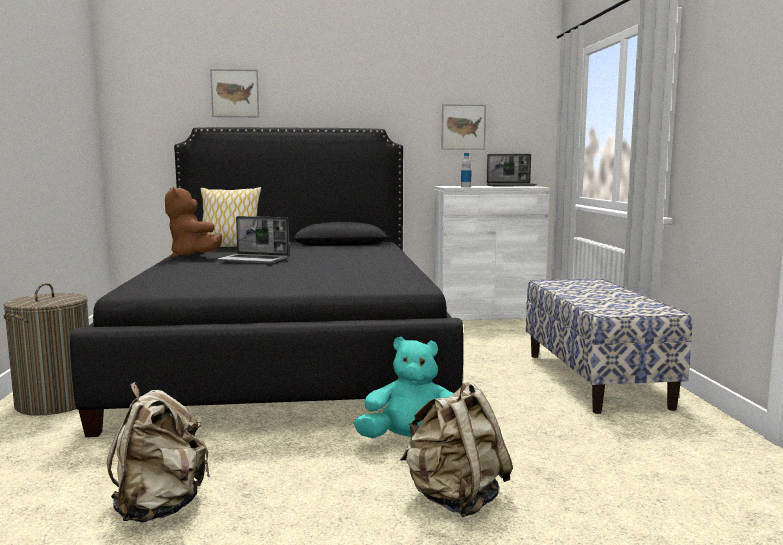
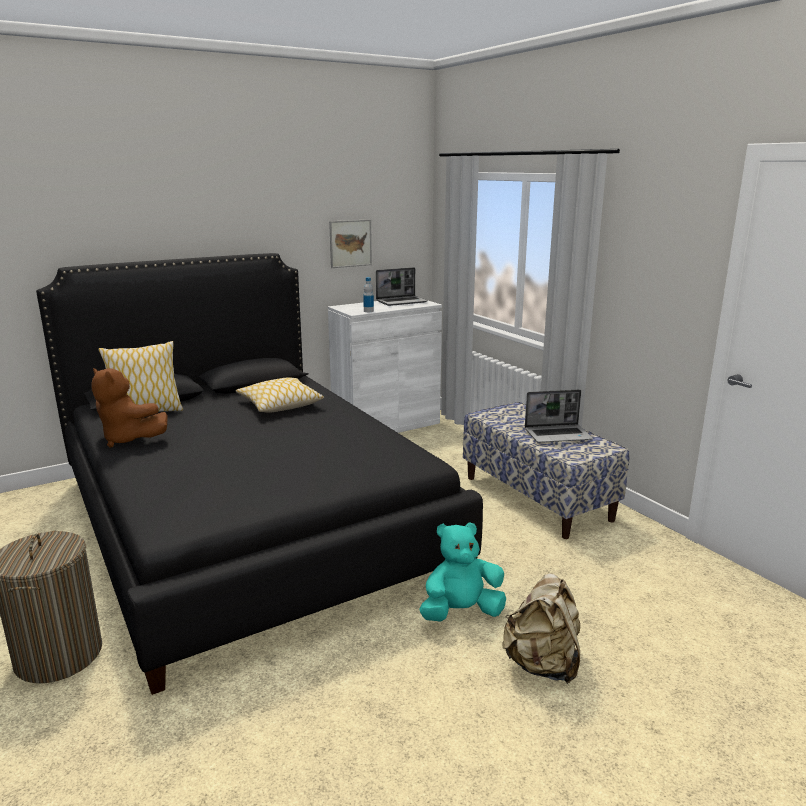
camera: 25 degrees left, 10 degrees up
beige backpack [107,382,210,523] -> none
picture [210,69,259,117] -> none
laptop [217,216,289,264] -> laptop moved to [525,390,593,443]
none -> pillow [236,378,324,413]

